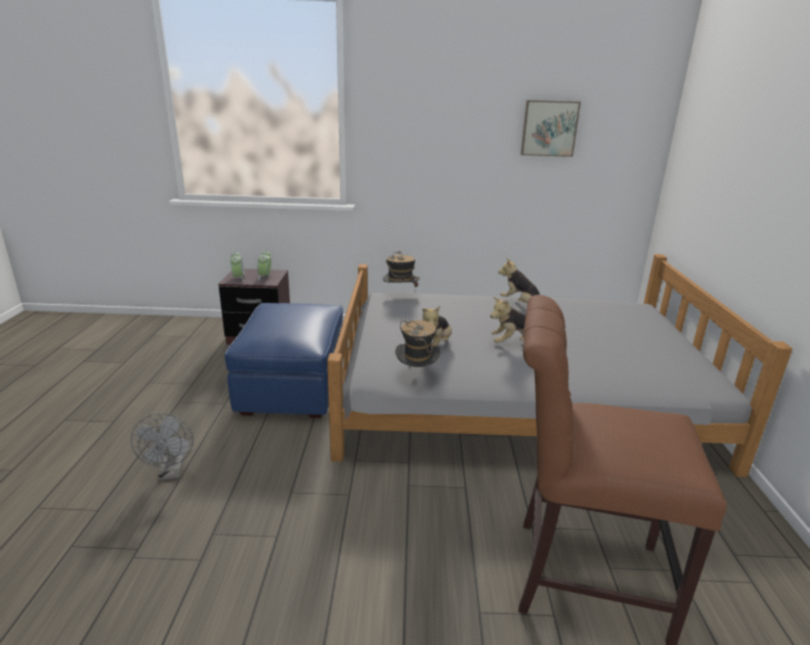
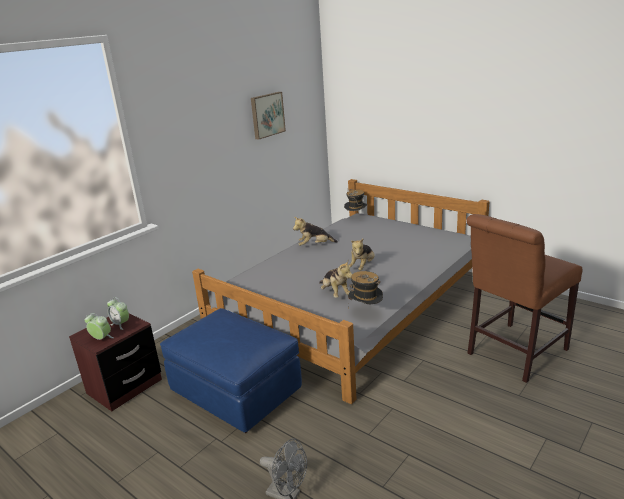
camera: 50 degrees left, 0 degrees up
hat [382,251,420,287] -> hat moved to [344,189,368,211]

